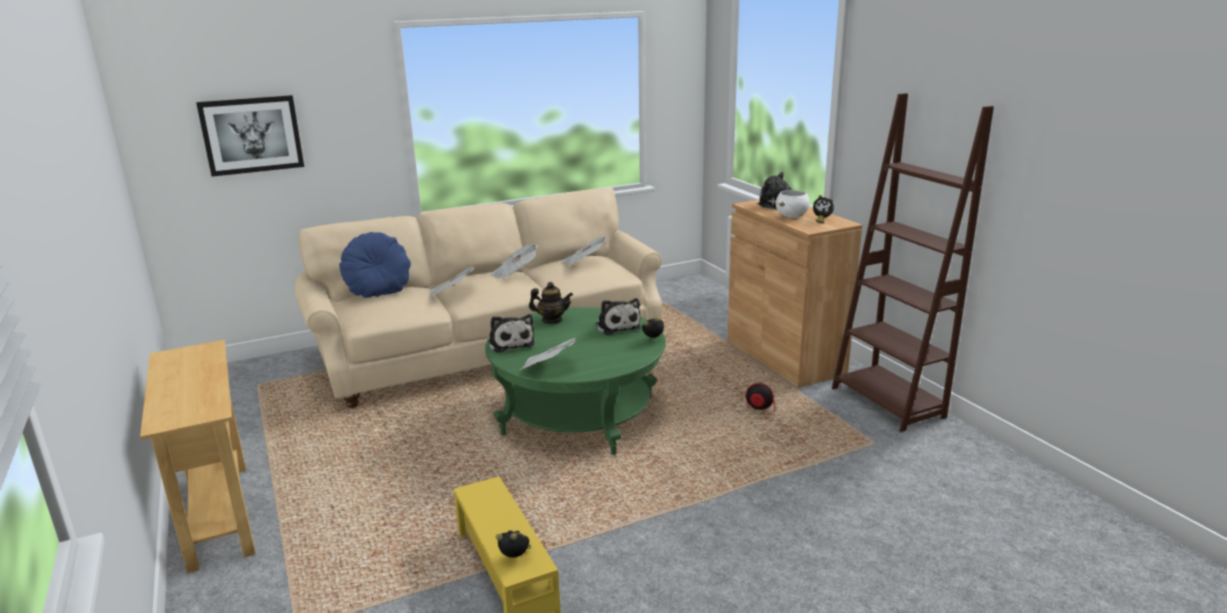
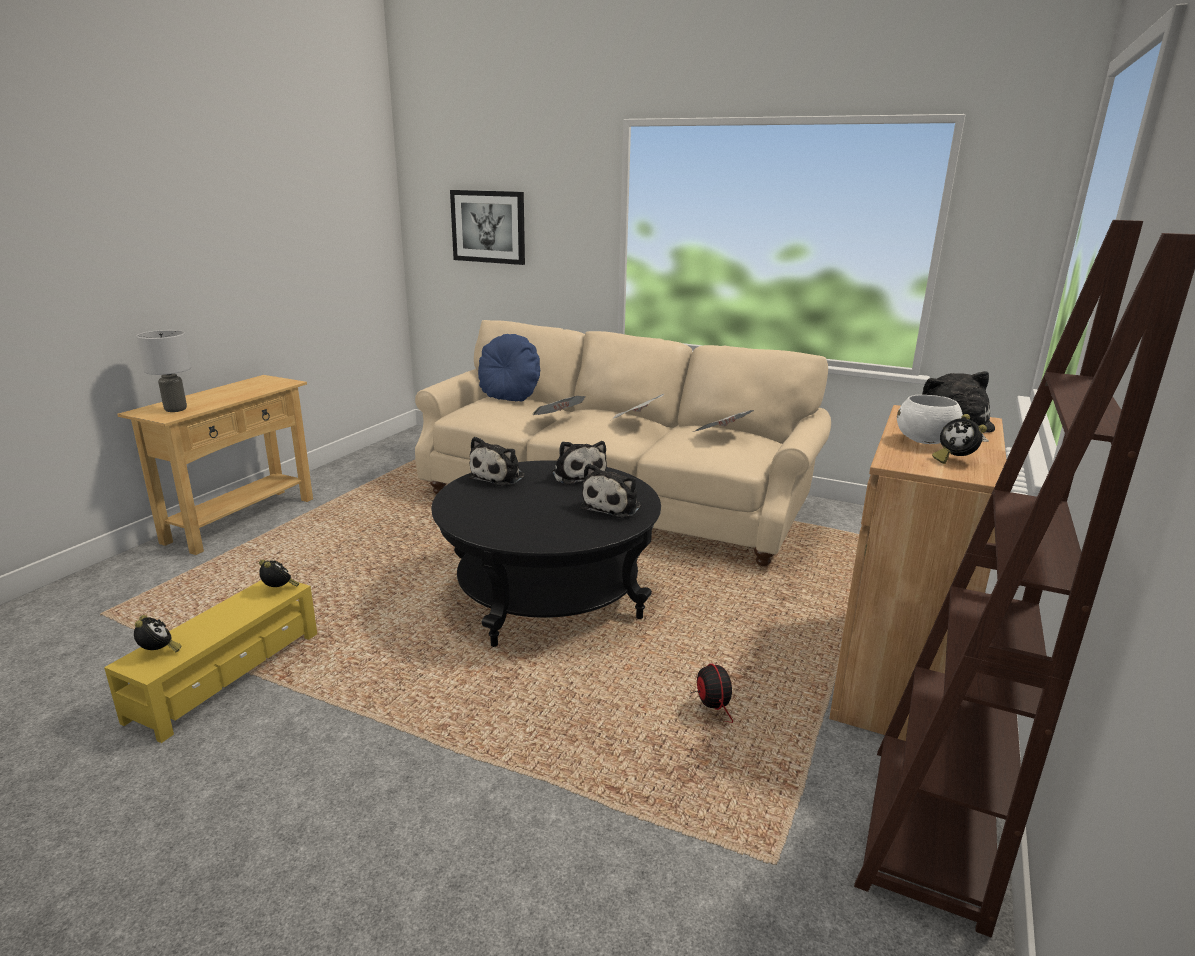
camera: 50 degrees right, 0 degrees up
green coffee table [485,307,666,455] -> black coffee table [431,460,661,647]
newspaper [520,337,576,370] -> none
teapot [529,282,573,324] -> plush toy [552,441,607,485]
alarm clock [642,318,664,338] -> alarm clock moved to [259,559,299,587]
none -> white table lamp [136,330,191,412]

